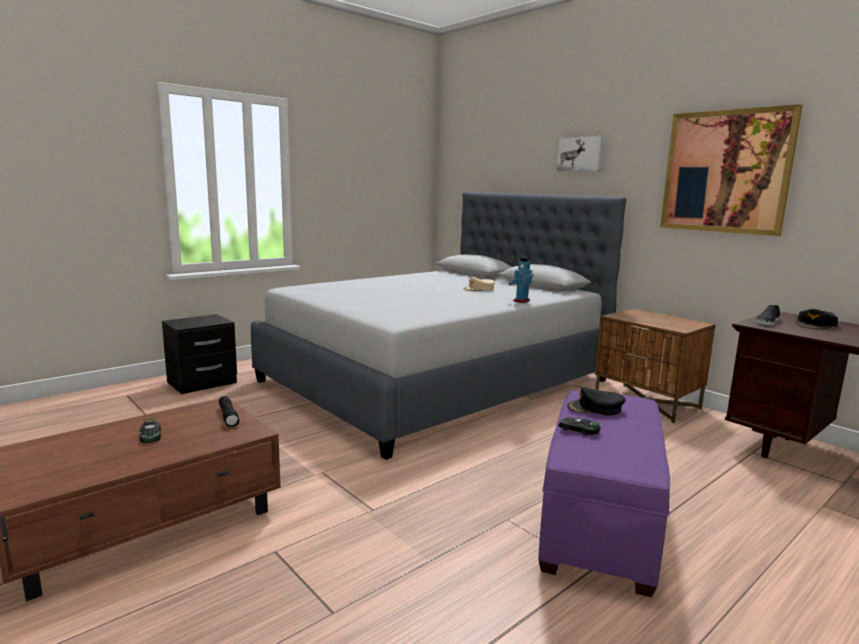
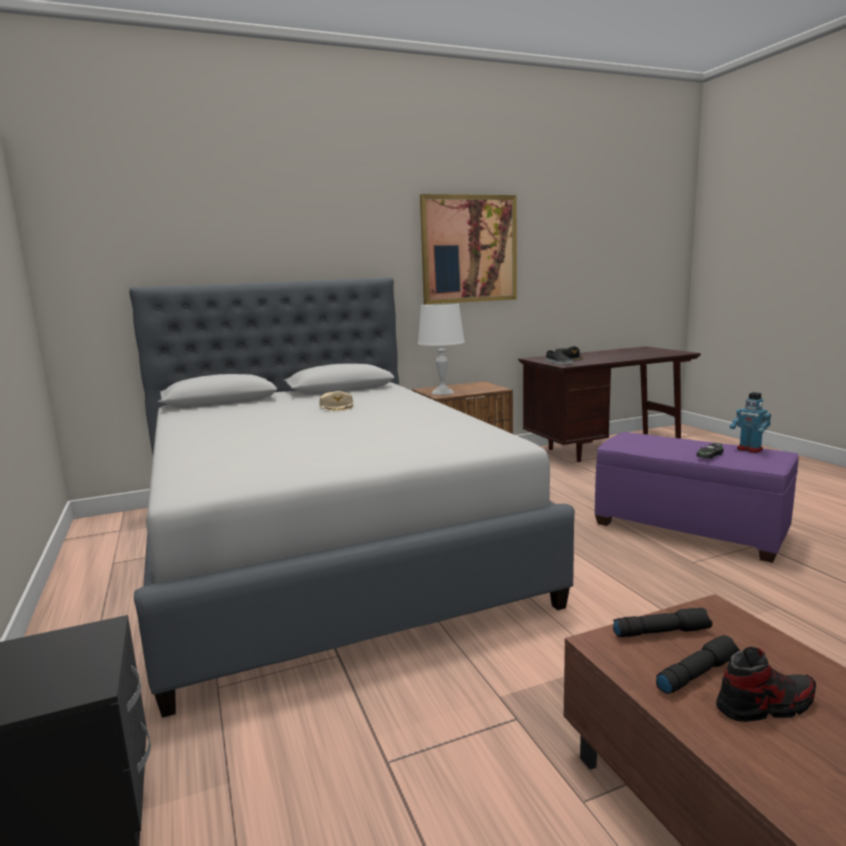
camera: 70 degrees left, 0 degrees up
toy car [139,418,161,443] -> shoe [716,646,816,722]
toy robot [508,257,533,303] -> toy robot moved to [730,392,771,453]
picture [557,136,604,172] -> none
black cap [567,387,626,416] -> none
none -> white table lamp [418,303,465,395]
none -> black flashlight [656,635,740,694]

